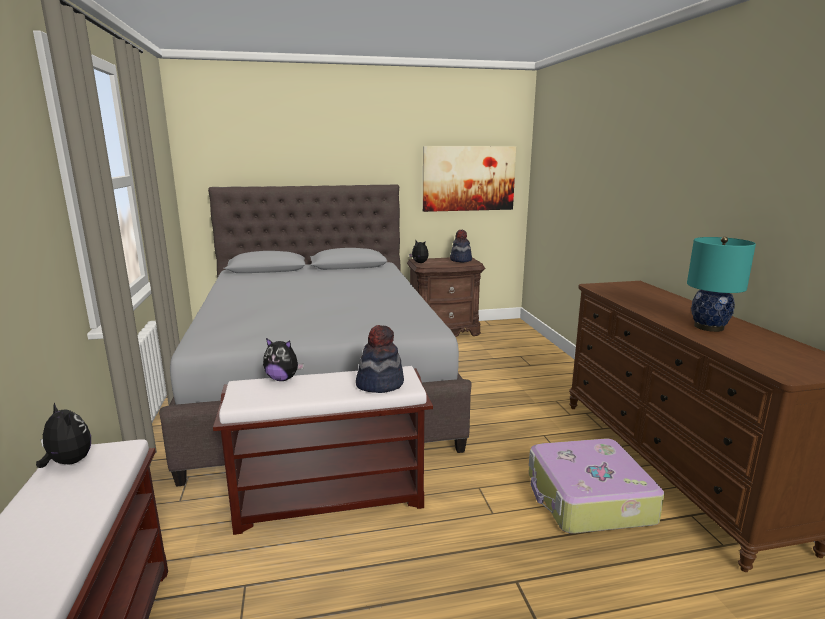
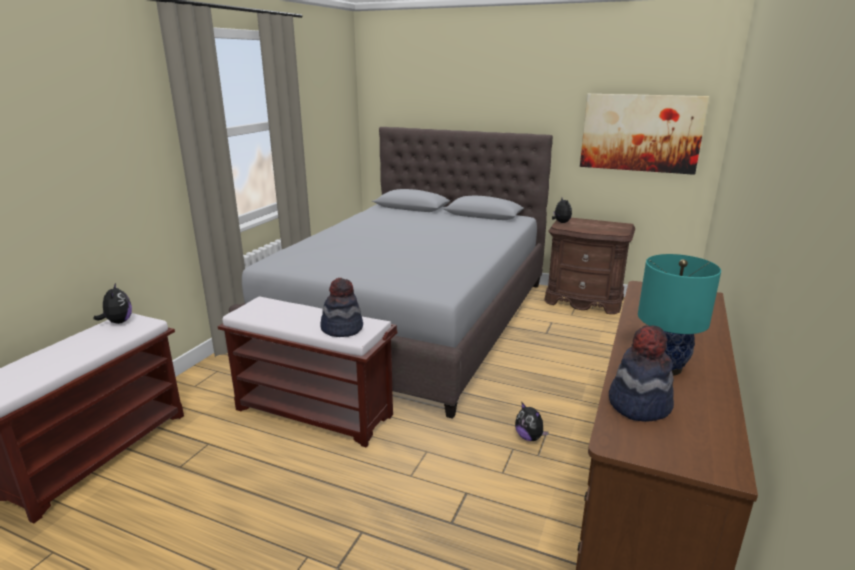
camera: 35 degrees right, 5 degrees up
plush toy [263,338,304,381] -> plush toy moved to [515,403,549,441]
hat [450,230,472,263] -> hat moved to [609,325,674,422]
suitcase [529,439,664,533] -> none

